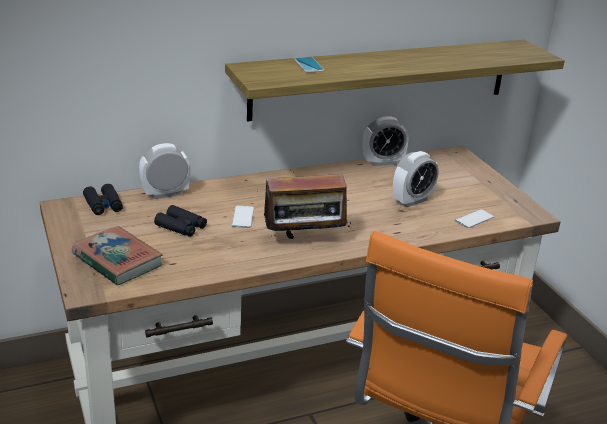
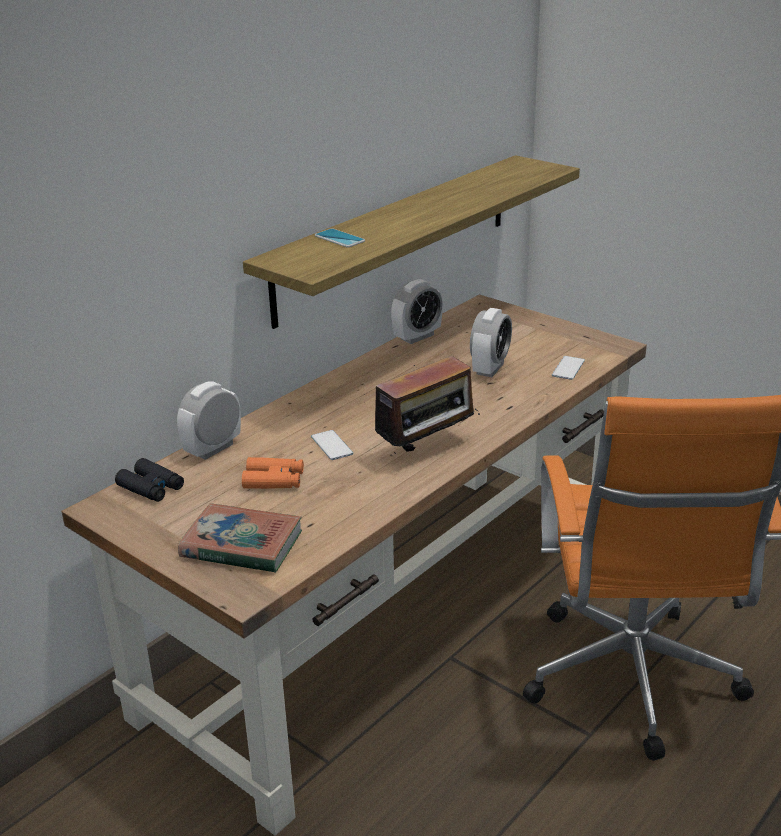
camera: 25 degrees left, 0 degrees up
black binoculars [154,205,207,237] -> orange binoculars [242,457,304,489]

